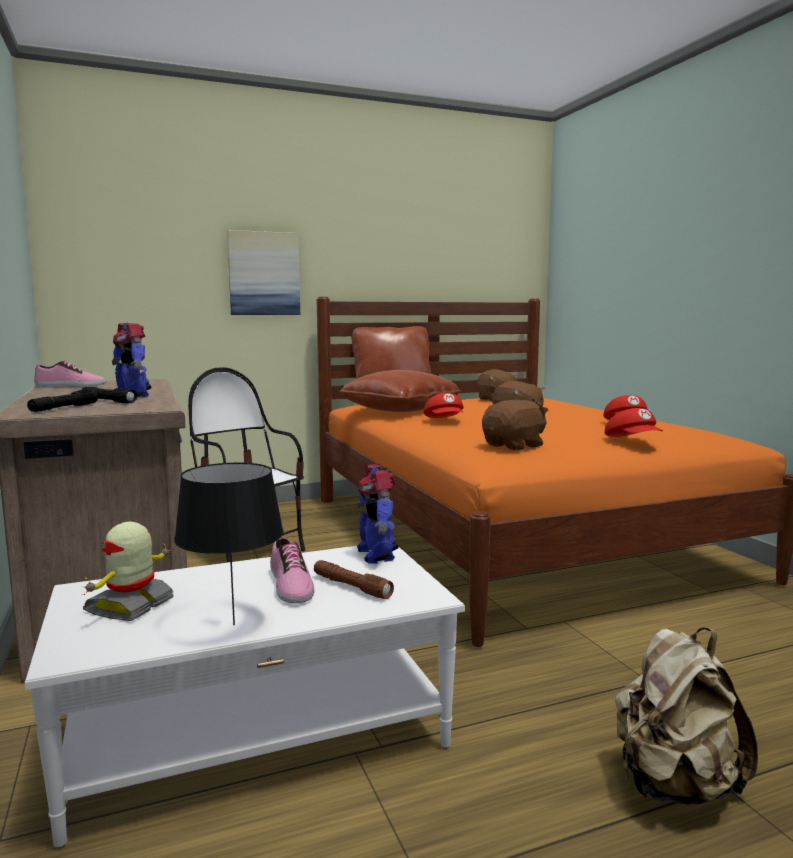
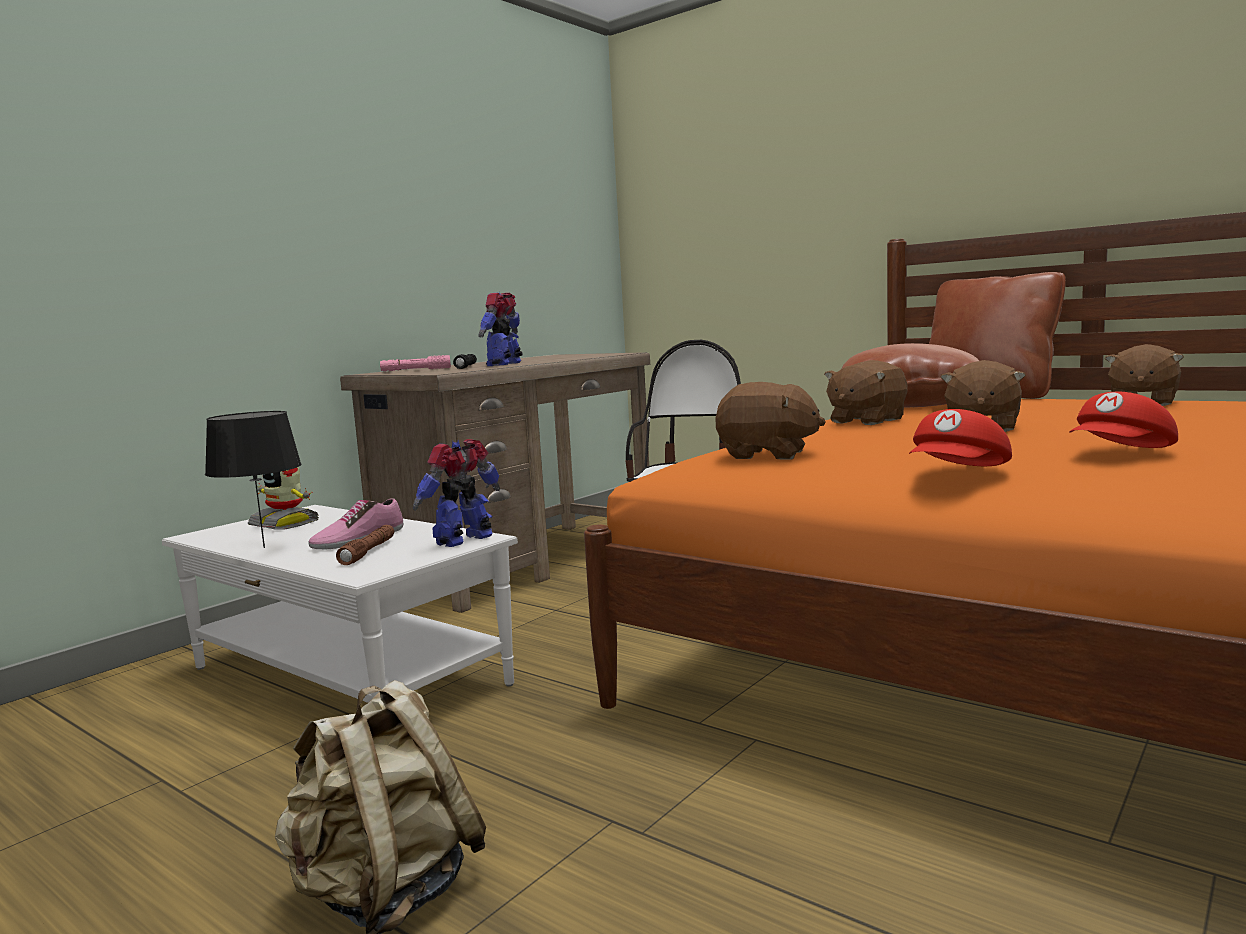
camera: 60 degrees right, 0 degrees up
black flashlight [27,389,98,412] -> pink flashlight [380,355,451,371]
shoe [34,360,106,387] -> none
toy robot [83,522,174,621] -> toy robot turned 135 degrees counterclockwise [248,467,319,530]
picture [227,230,300,315] -> none
red cap [424,393,464,418] -> brown plush toy [824,360,908,425]

